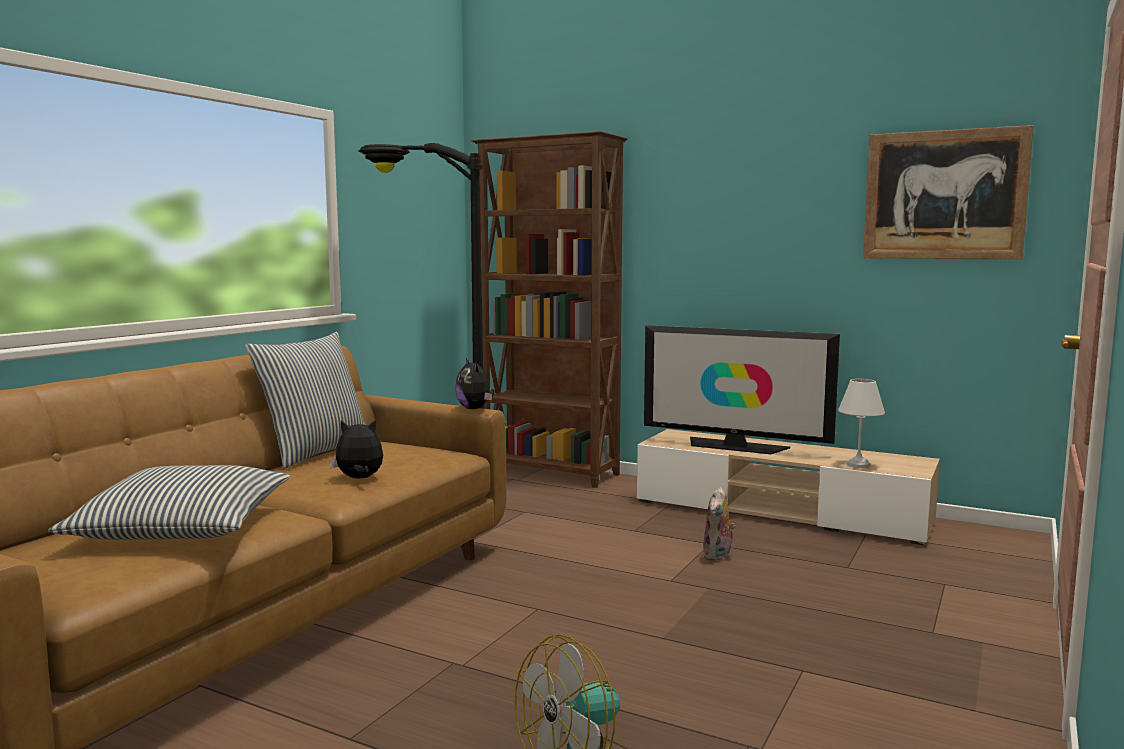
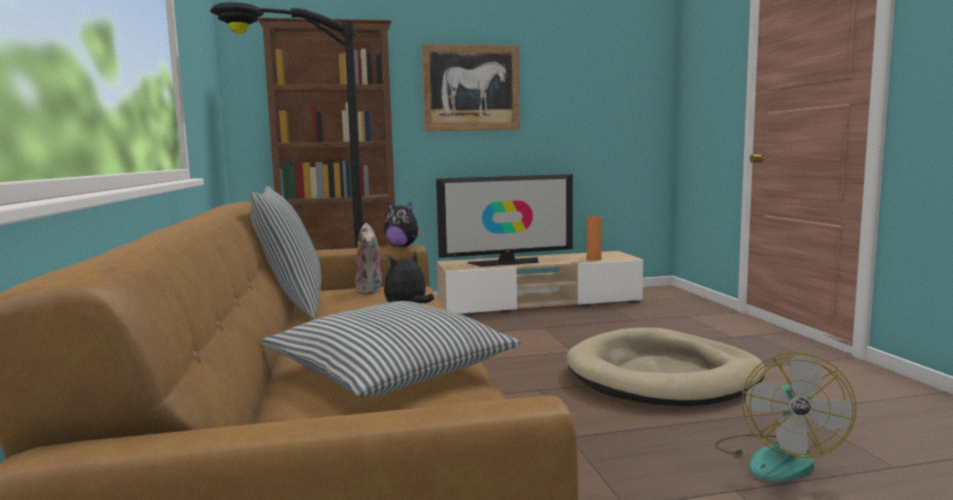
camera: 40 degrees left, 0 degrees up
plush toy [703,487,735,561] -> plush toy moved to [355,223,385,295]
white table lamp [838,379,885,468] -> orange vase [587,216,602,261]
picture [863,125,1034,260] -> picture moved to [421,44,520,131]
none -> beige dog bed [566,328,765,407]

